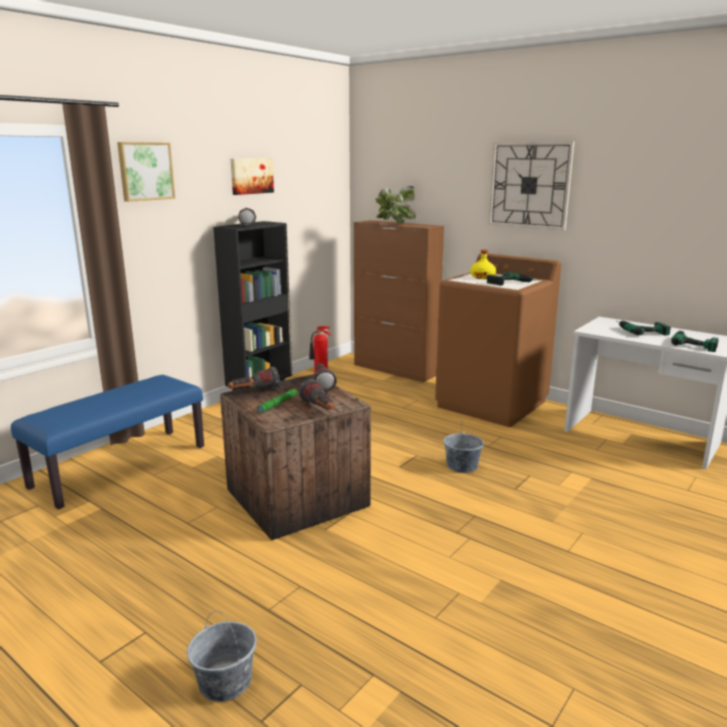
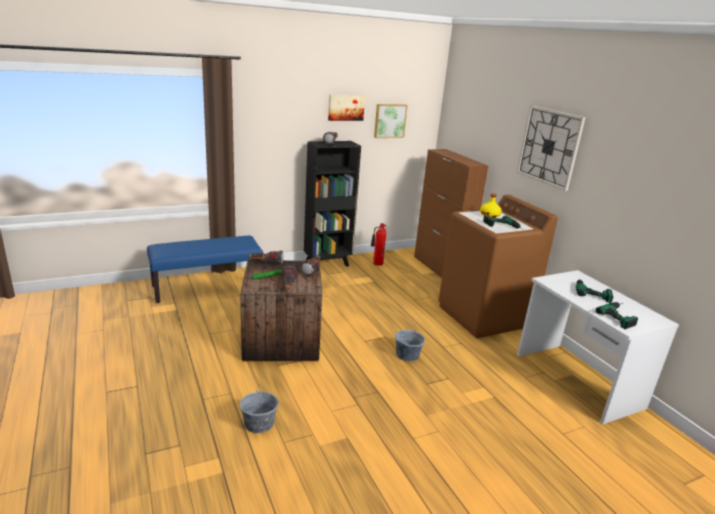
camera: 25 degrees right, 5 degrees up
picture [117,142,175,202] -> picture moved to [374,104,408,138]
grey bucket [187,611,257,702] -> grey bucket moved to [240,384,279,433]
potted plant [376,186,416,224] -> none

